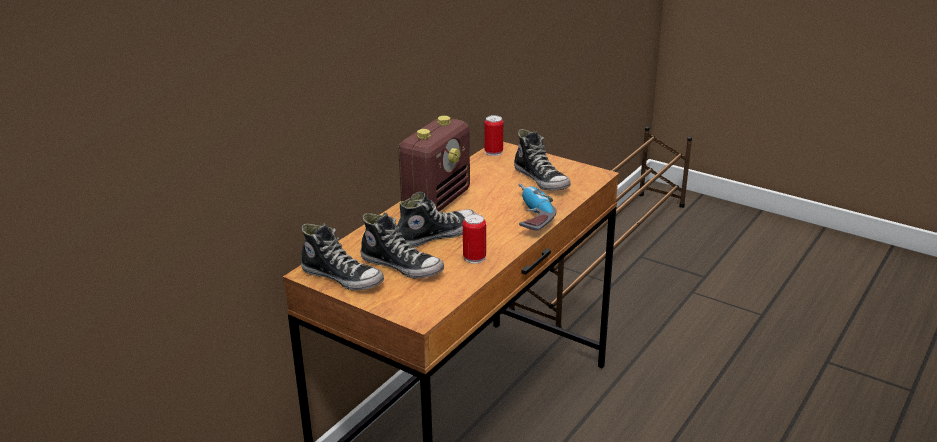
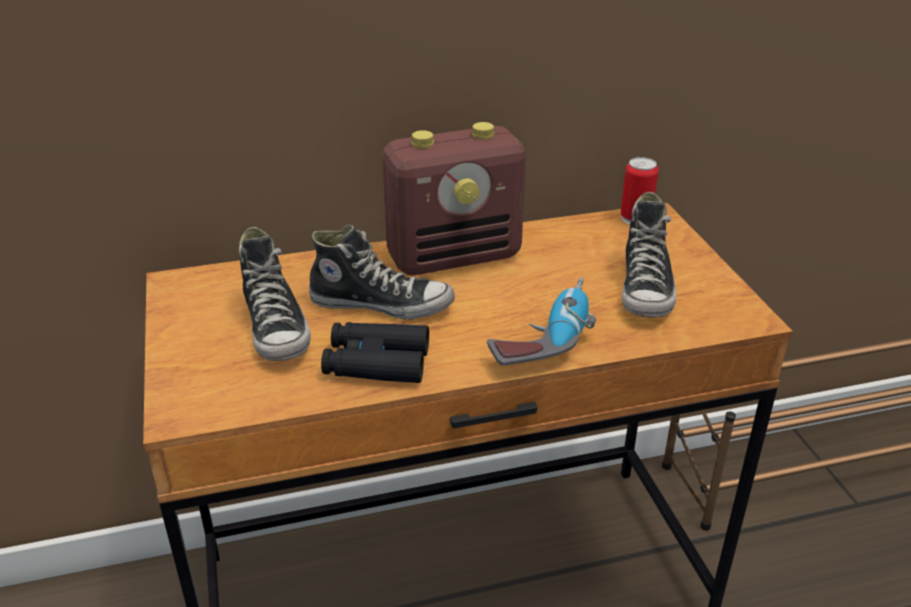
camera: 40 degrees right, 5 degrees up
shoe [301,223,384,291] -> none
can [463,214,486,264] -> black binoculars [321,322,429,383]

